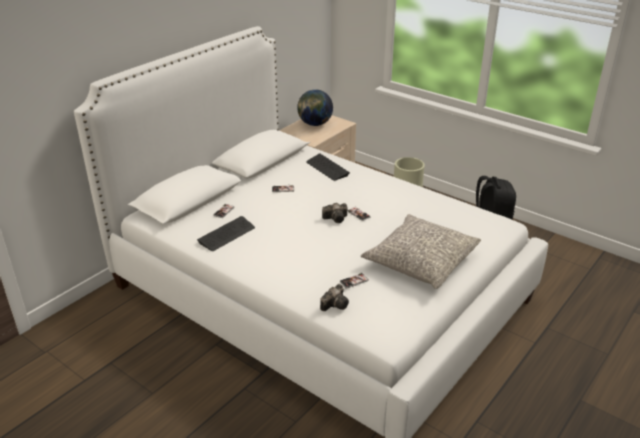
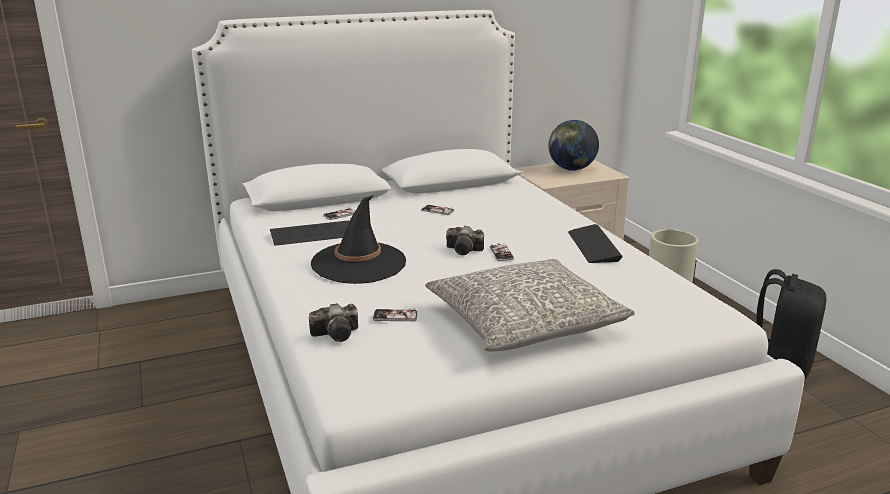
camera: 30 degrees right, 10 degrees down
keyboard [306,153,350,181] -> keyboard moved to [568,224,623,263]
none -> black hat [311,195,406,284]

